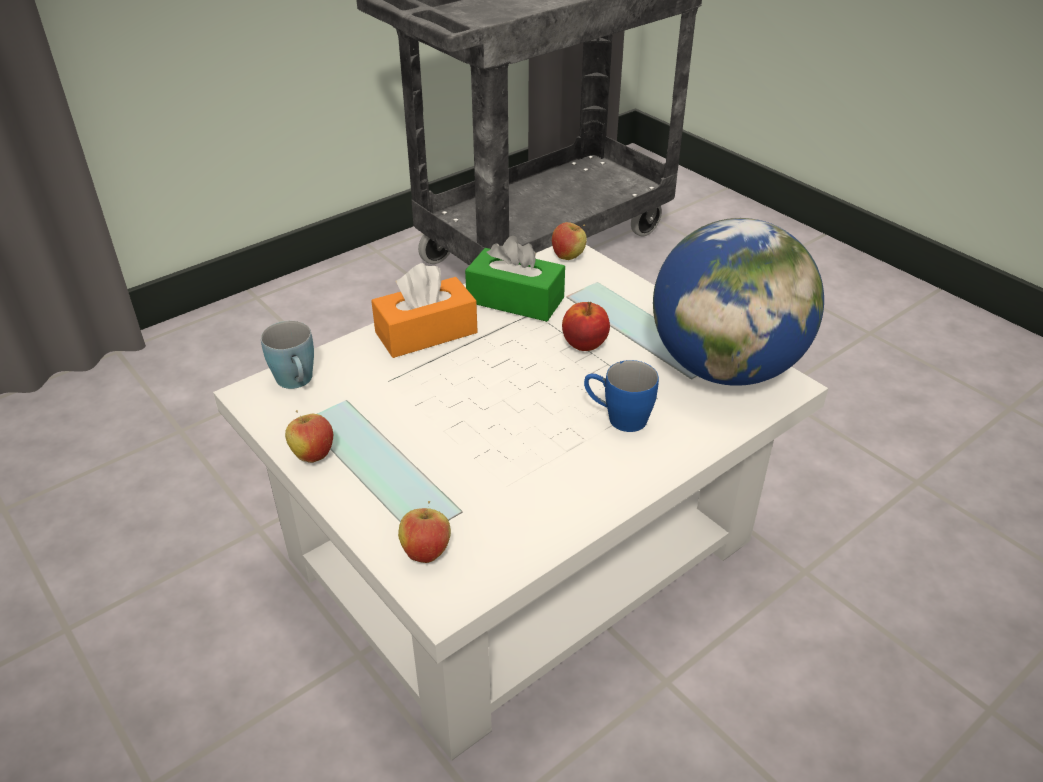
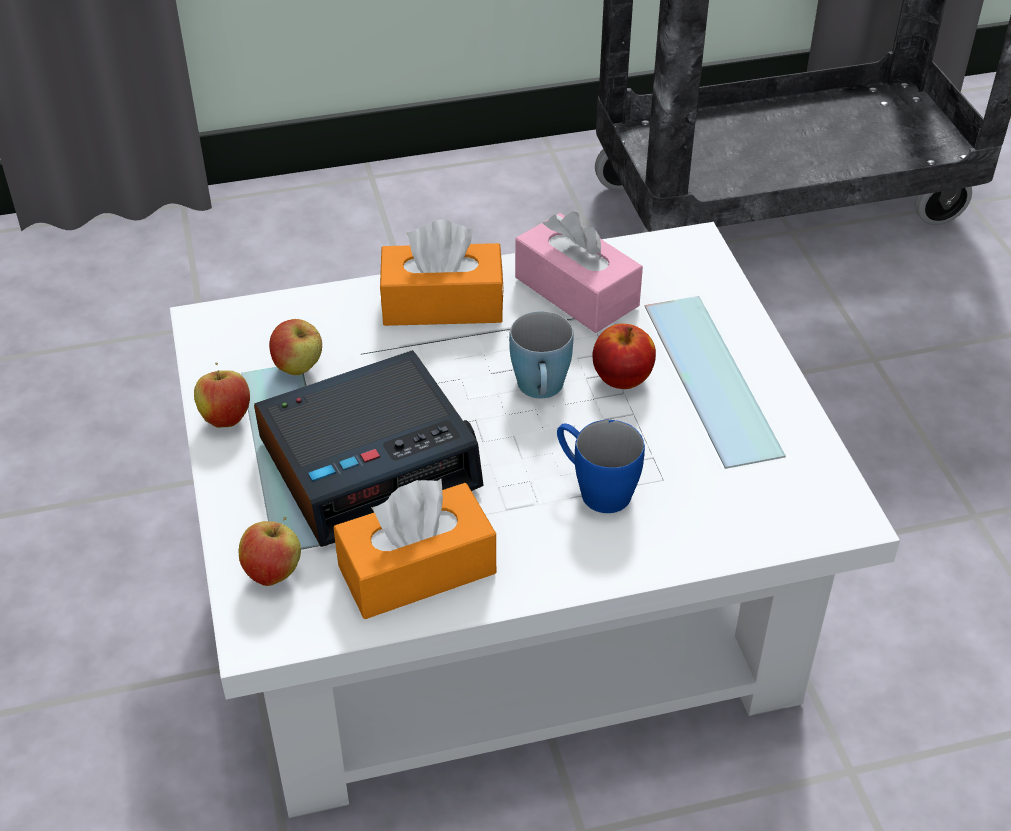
camera: 25 degrees right, 5 degrees up
blue mug [261,321,314,389] -> blue mug moved to [509,311,574,398]
green tissue box [465,236,565,322] -> pink tissue box [515,211,643,333]
apple [552,222,587,260] -> apple moved to [269,319,322,375]
globe [653,218,824,386] -> none
none -> alarm clock [254,350,484,547]
none -> orange tissue box [334,479,496,619]

